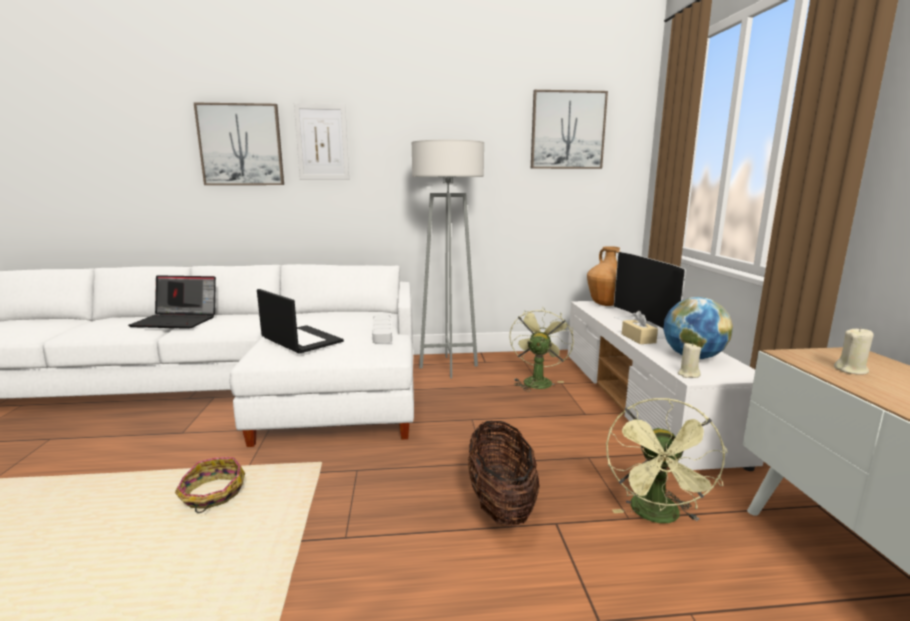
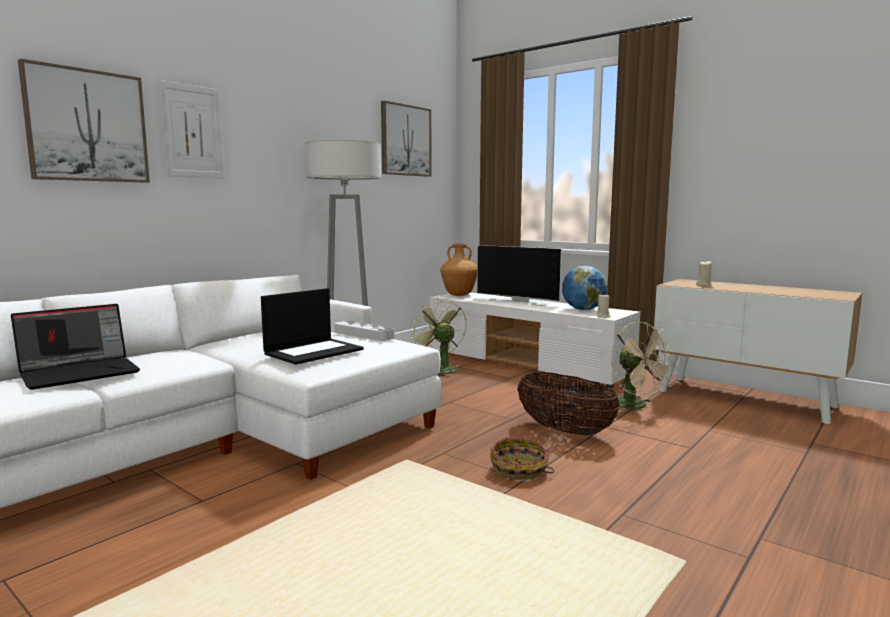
camera: 45 degrees left, 5 degrees down
basket [175,457,245,513] -> basket moved to [490,437,554,480]
laptop [257,289,344,354] -> laptop turned 135 degrees clockwise [261,288,364,365]
green fan [606,398,727,523] -> beige fan [611,322,675,412]
beige tissue box [622,311,658,344] -> none

